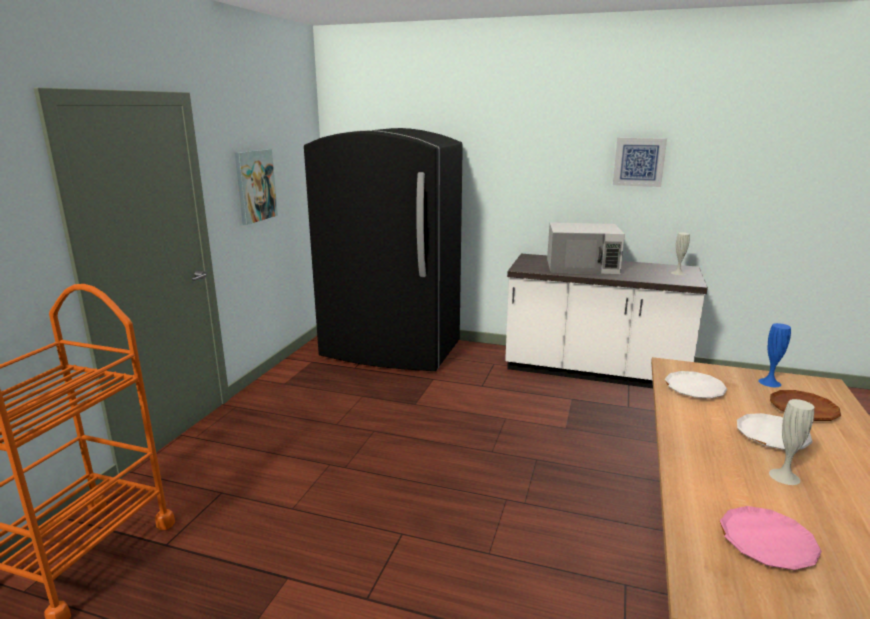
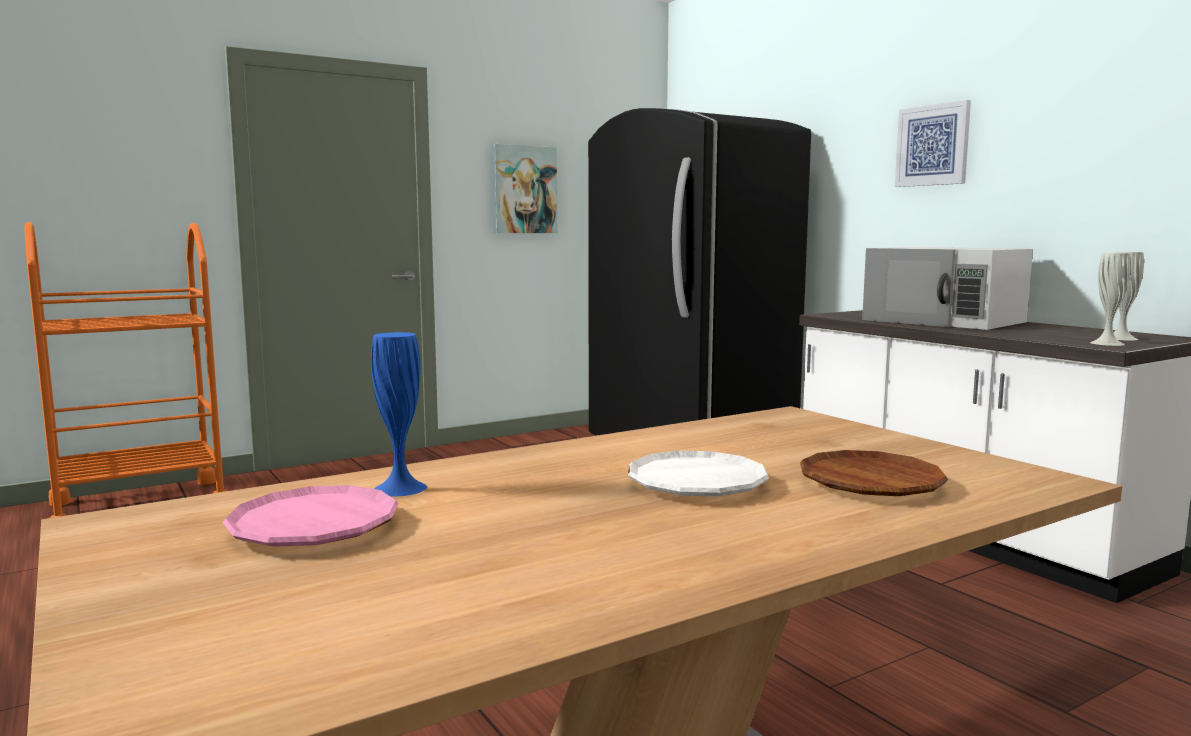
camera: 40 degrees right, 10 degrees down
picture [613,138,667,187] -> picture moved to [895,100,971,187]
white plate [665,371,727,399] -> none
blue vase [758,323,791,387] -> blue vase moved to [371,332,427,496]
white vase [769,399,814,485] -> white vase moved to [1090,253,1131,346]

